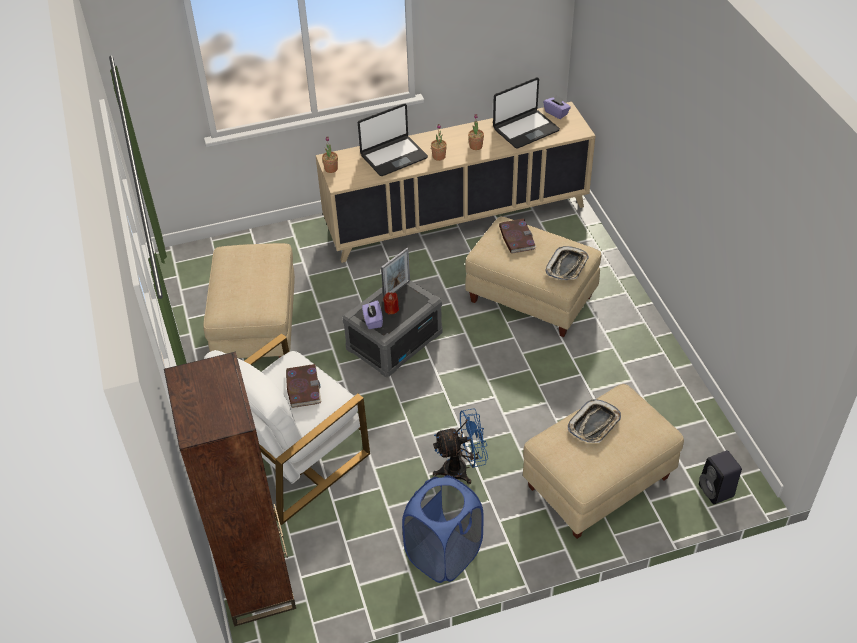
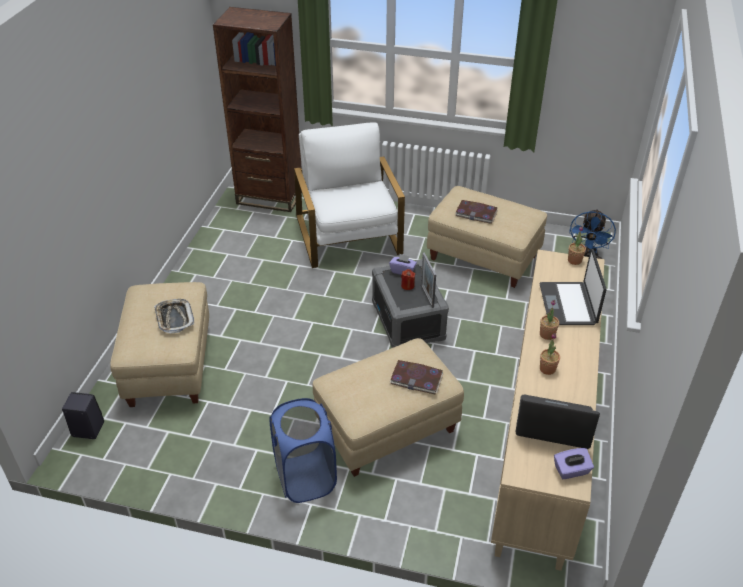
camera: 120 degrees right, 5 degrees down
book [286,364,321,408] -> book moved to [455,200,498,224]
blue laundry basket [402,475,484,583] -> blue laundry basket moved to [269,398,337,503]
blue fan [433,408,488,484] -> blue fan moved to [569,209,616,259]
laptop [493,78,560,148] -> laptop turned 105 degrees clockwise [515,394,600,449]
tray [545,246,589,280] -> none

